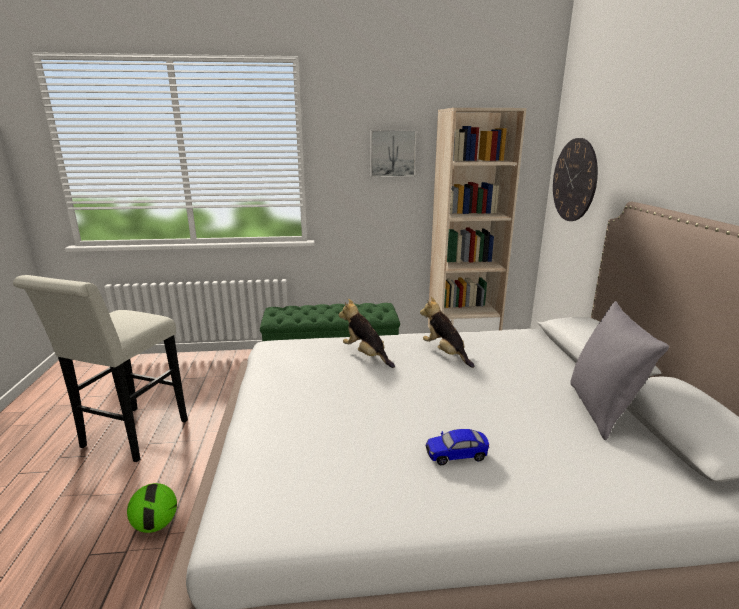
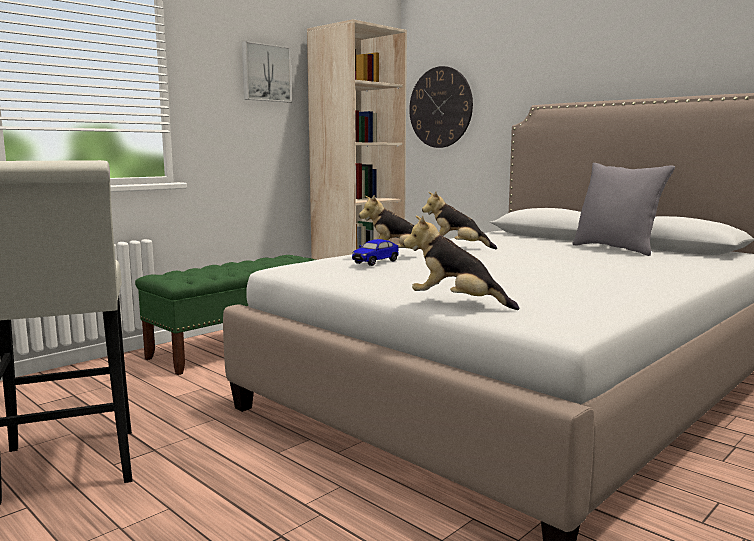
camera: 40 degrees left, 10 degrees down
football [127,483,177,533] -> none
toy car [425,429,489,465] -> toy car moved to [352,239,399,266]
none -> plush toy [403,216,519,310]

